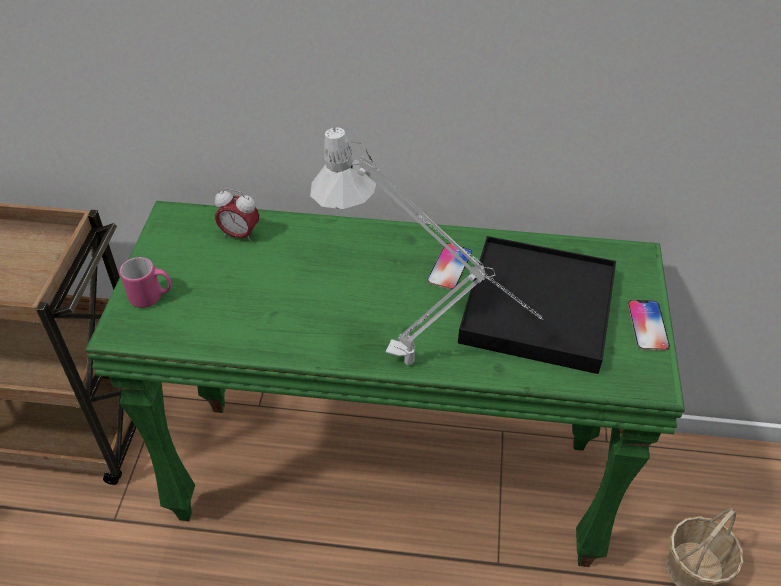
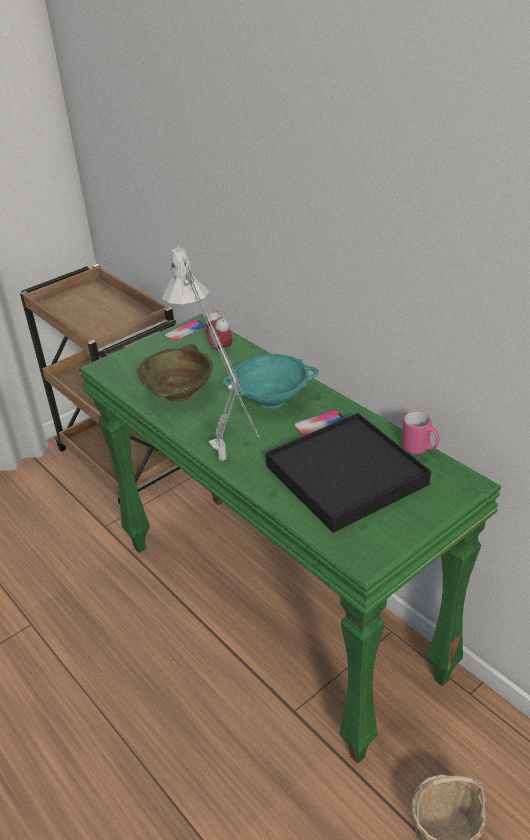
camera: 45 degrees right, 10 degrees down
pink mug [120,257,171,308] -> pink mug moved to [402,411,439,454]
phone [628,300,670,351] -> phone moved to [164,319,206,342]
none -> beige bowl [137,344,213,402]
none -> turquoise bowl [222,354,319,409]

